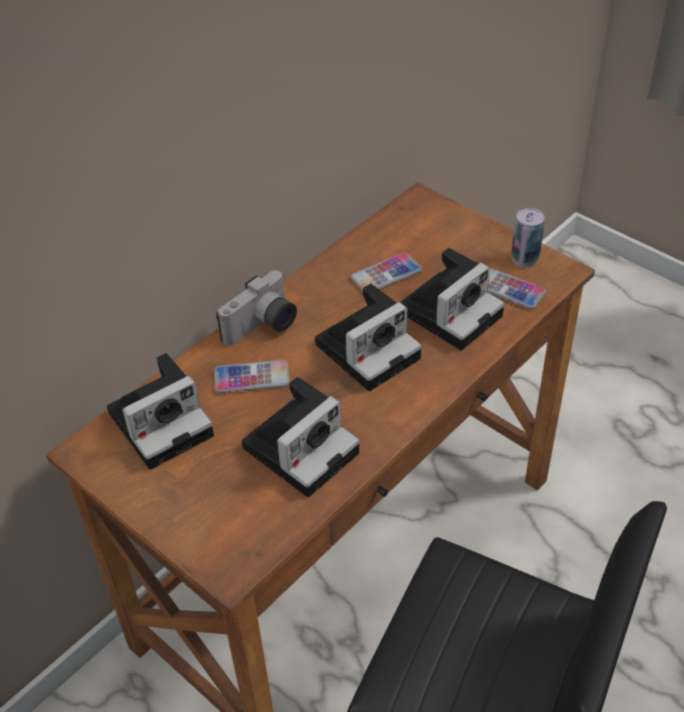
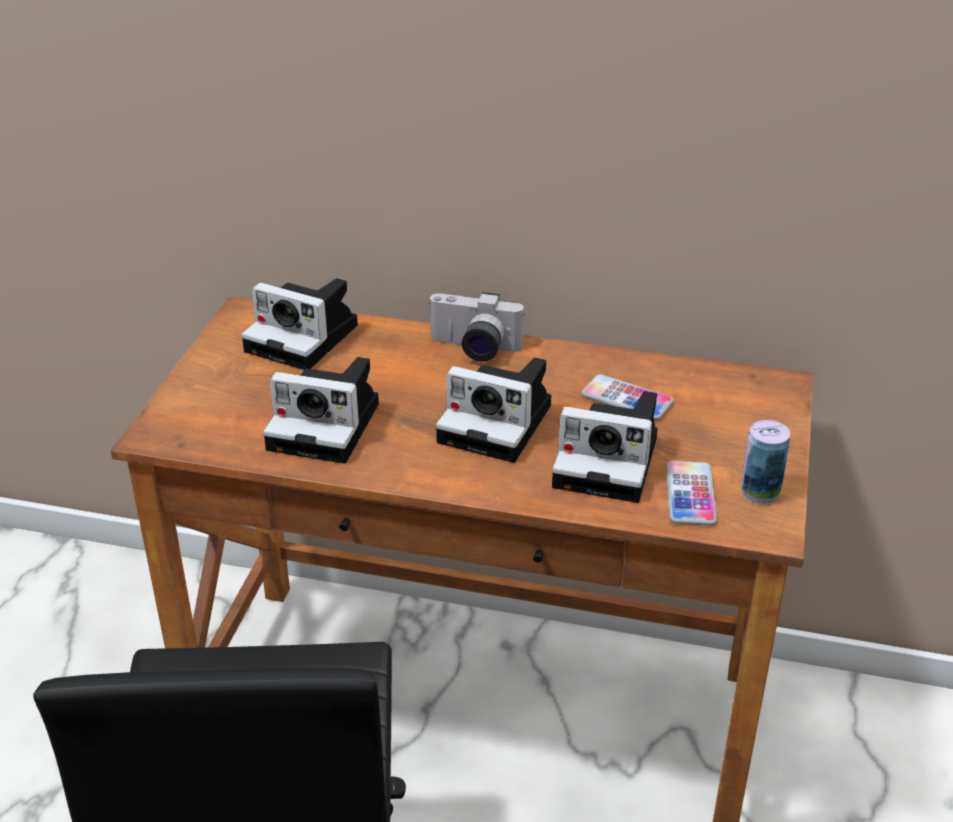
camera: 60 degrees right, 10 degrees down
phone [214,360,290,393] -> none

